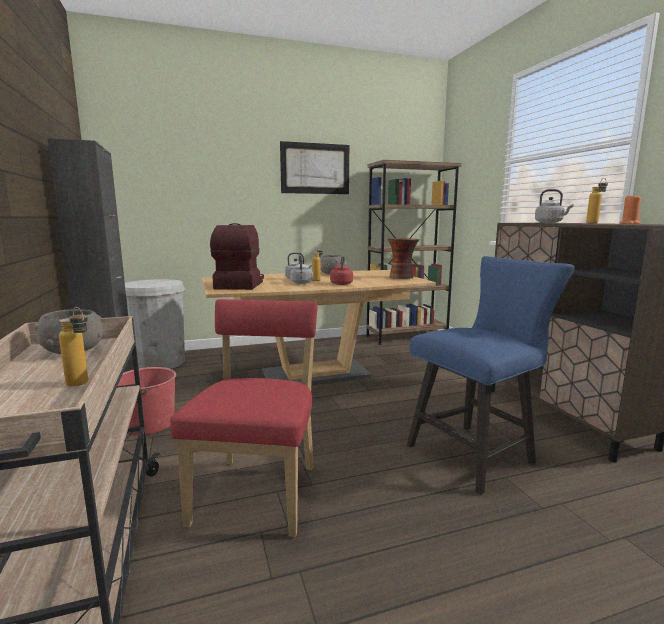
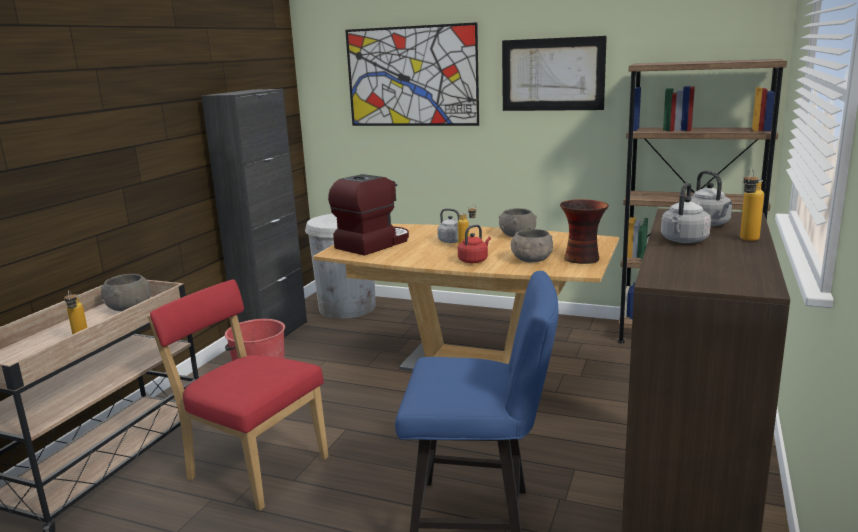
camera: 40 degrees right, 5 degrees up
red chair [170,299,318,537] -> red chair turned 105 degrees counterclockwise [148,280,329,511]
grey kettle [290,255,313,284] -> grey kettle moved to [661,182,711,243]
orange candle [620,196,641,224] -> none
none -> picture [345,22,479,126]
none -> grey bowl [510,229,553,263]

